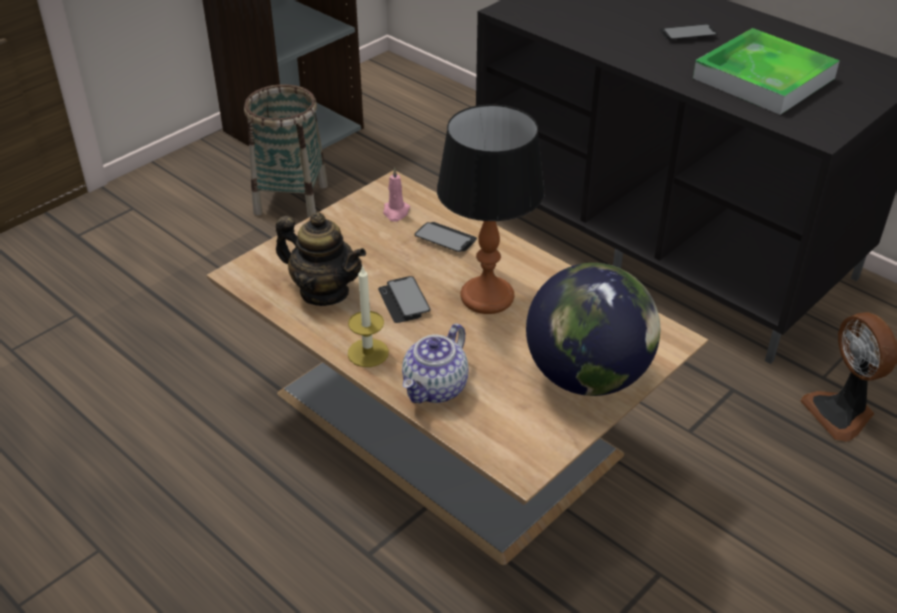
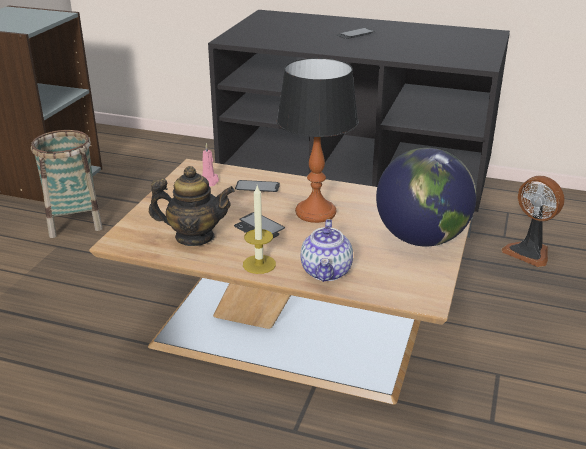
camera: 25 degrees left, 10 degrees down
tray [693,28,840,115] -> none

